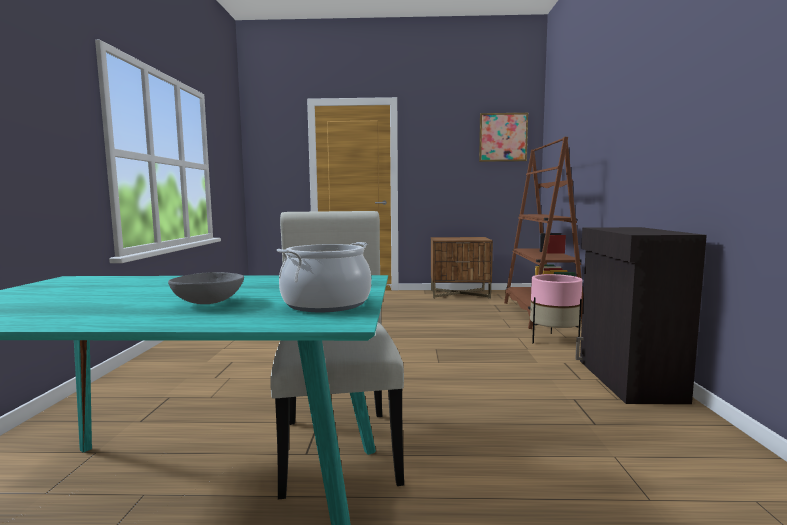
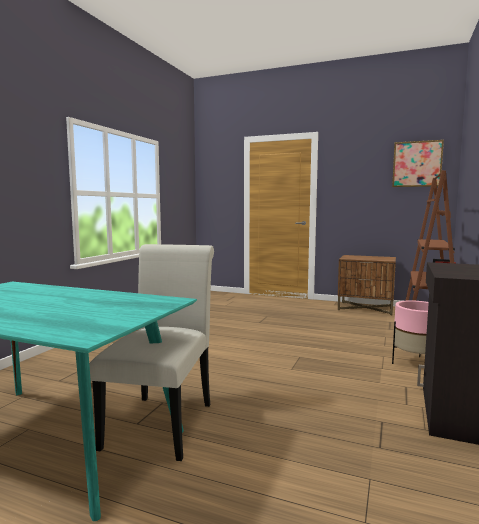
camera: 20 degrees right, 0 degrees up
grey bowl [168,272,244,304] -> none
cooking pot [277,242,371,312] -> none

